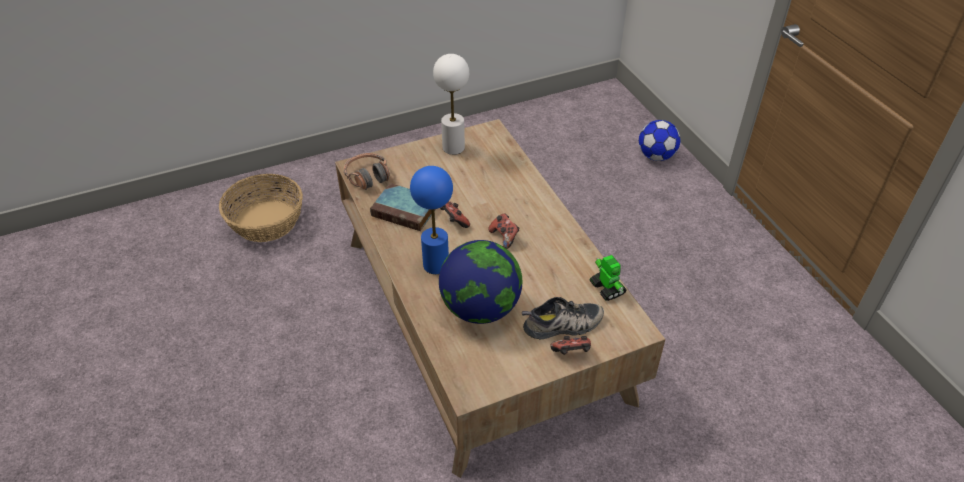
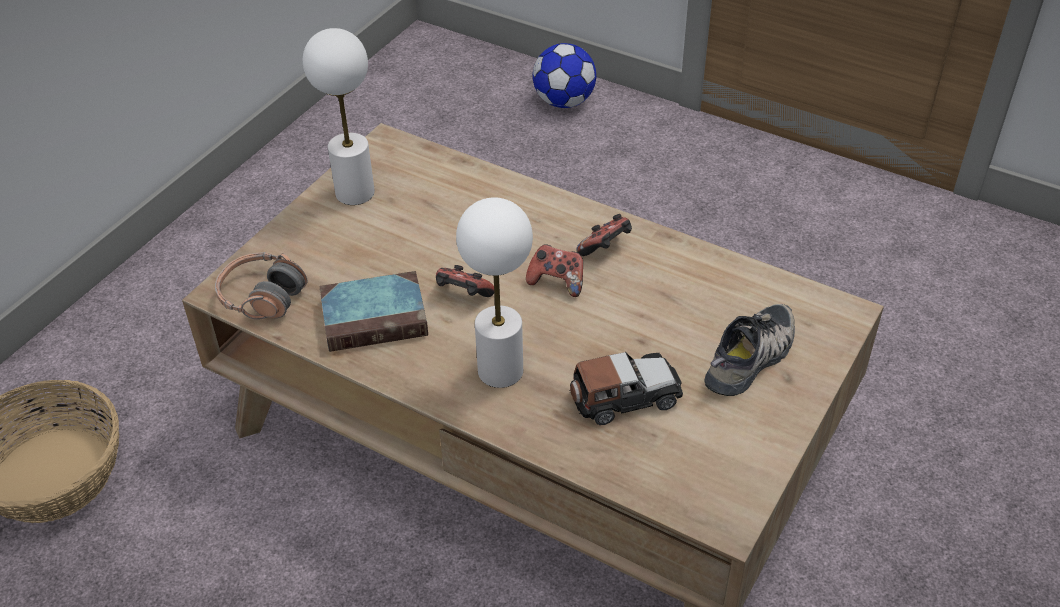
camera: 35 degrees left, 0 degrees up
blue table lamp [410,166,453,274] -> white table lamp [456,197,533,388]
globe [439,240,522,324] -> toy car [569,352,683,425]
game controller [550,336,591,355] -> game controller moved to [576,214,632,256]
toy robot [590,255,627,301] -> none

